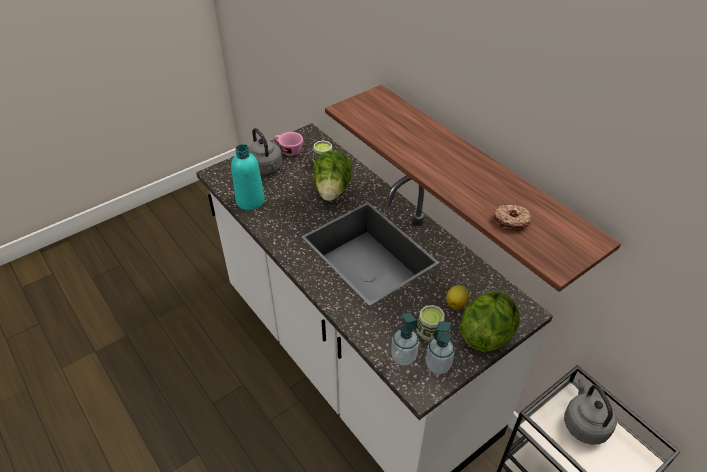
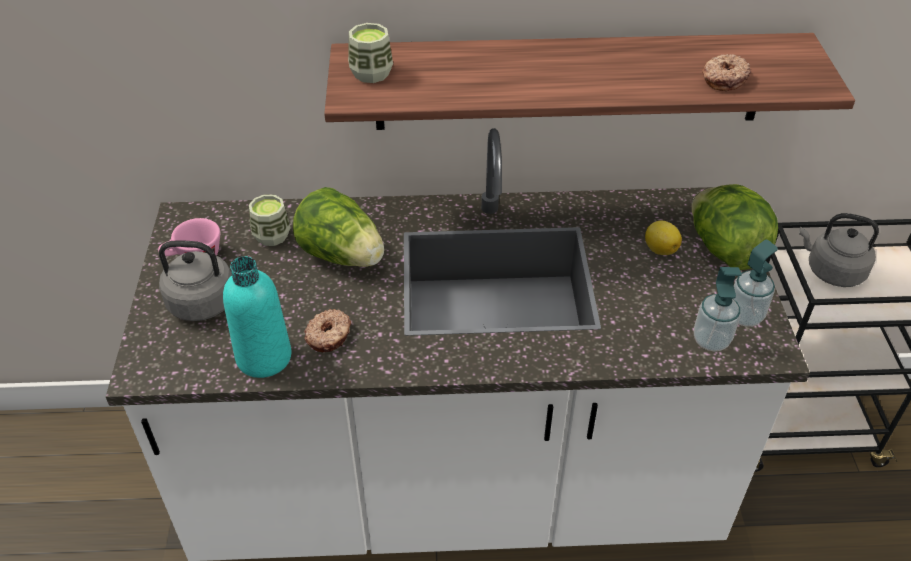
camera: 55 degrees left, 0 degrees up
cup [416,305,445,342] -> cup moved to [348,23,393,83]
none -> donut [304,309,351,352]

